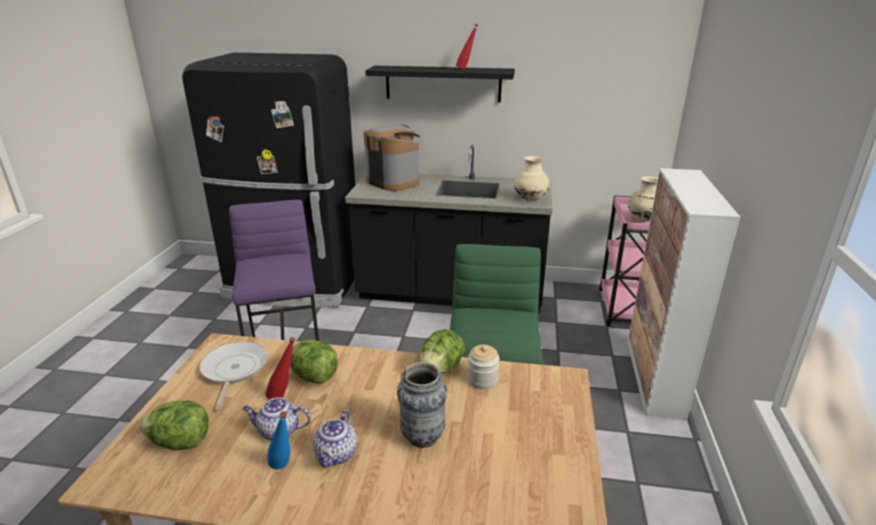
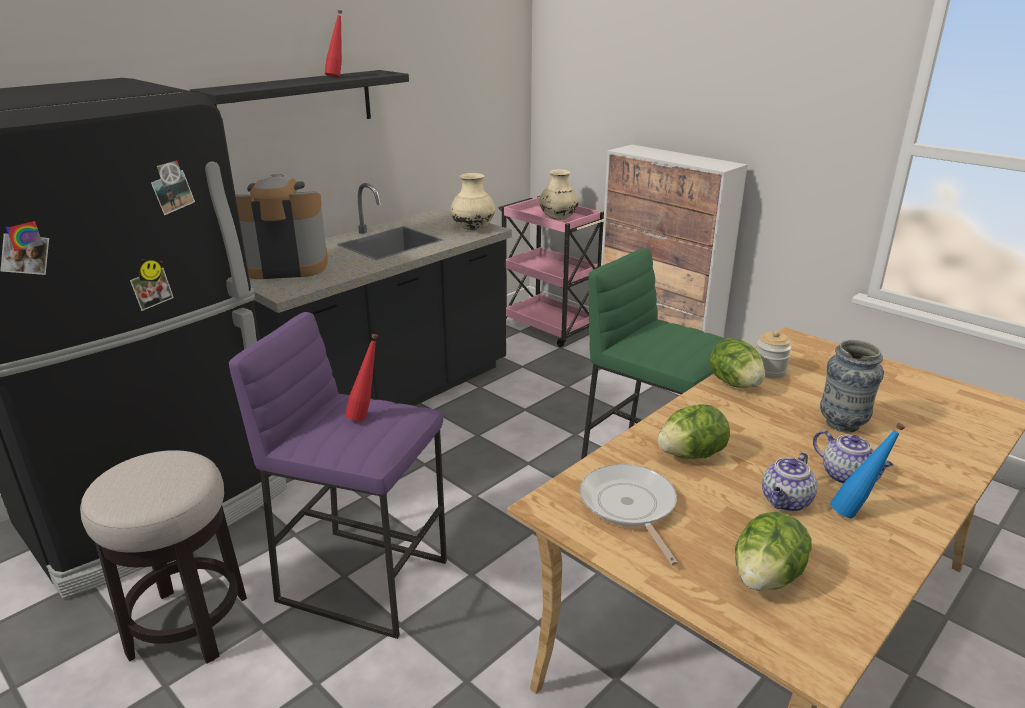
camera: 55 degrees left, 0 degrees up
frying pan [199,342,268,411] -> frying pan turned 45 degrees clockwise [580,464,678,565]
red bottle [265,337,296,399] -> red bottle moved to [345,334,378,421]
none -> stool [80,450,247,663]

